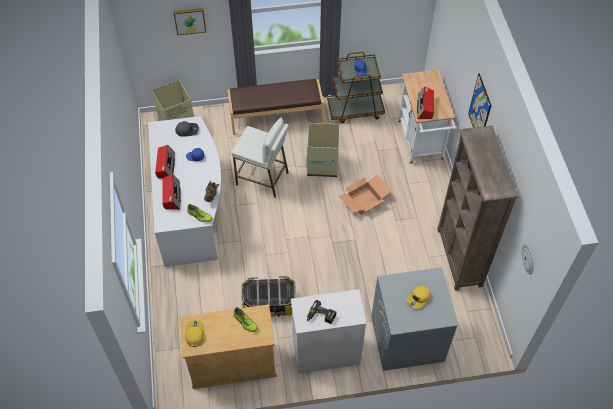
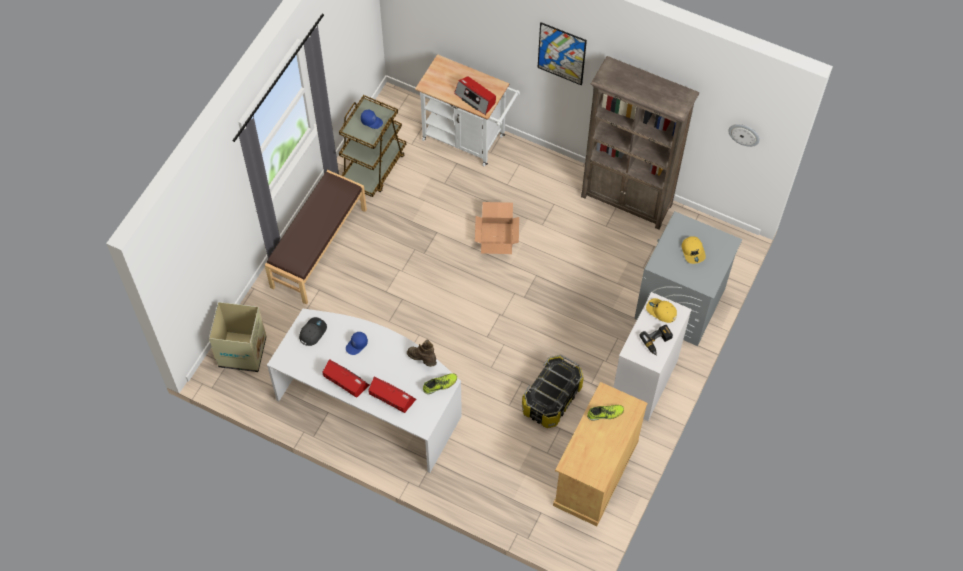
camera: 55 degrees left, 5 degrees up
picture [173,8,206,36] -> none
yellow cap [185,320,204,347] -> yellow cap moved to [646,298,677,323]
white stool [231,118,289,198] -> none
cardboard box [307,123,340,177] -> none

